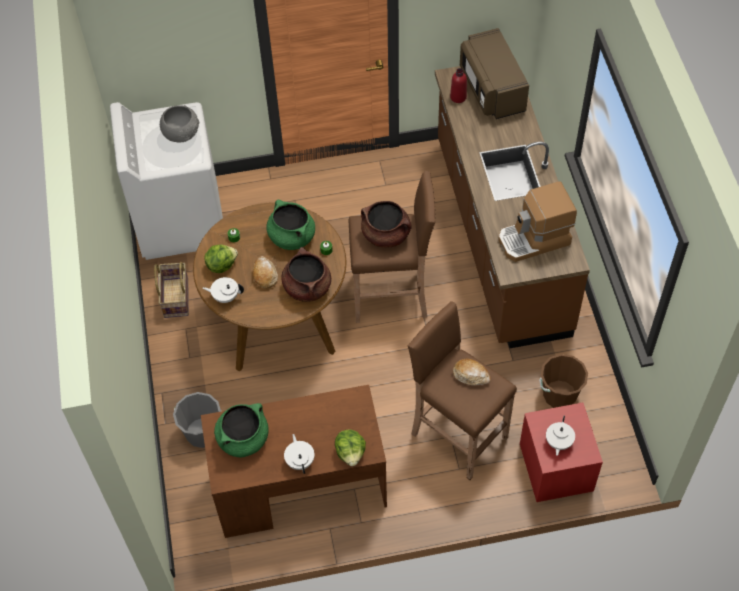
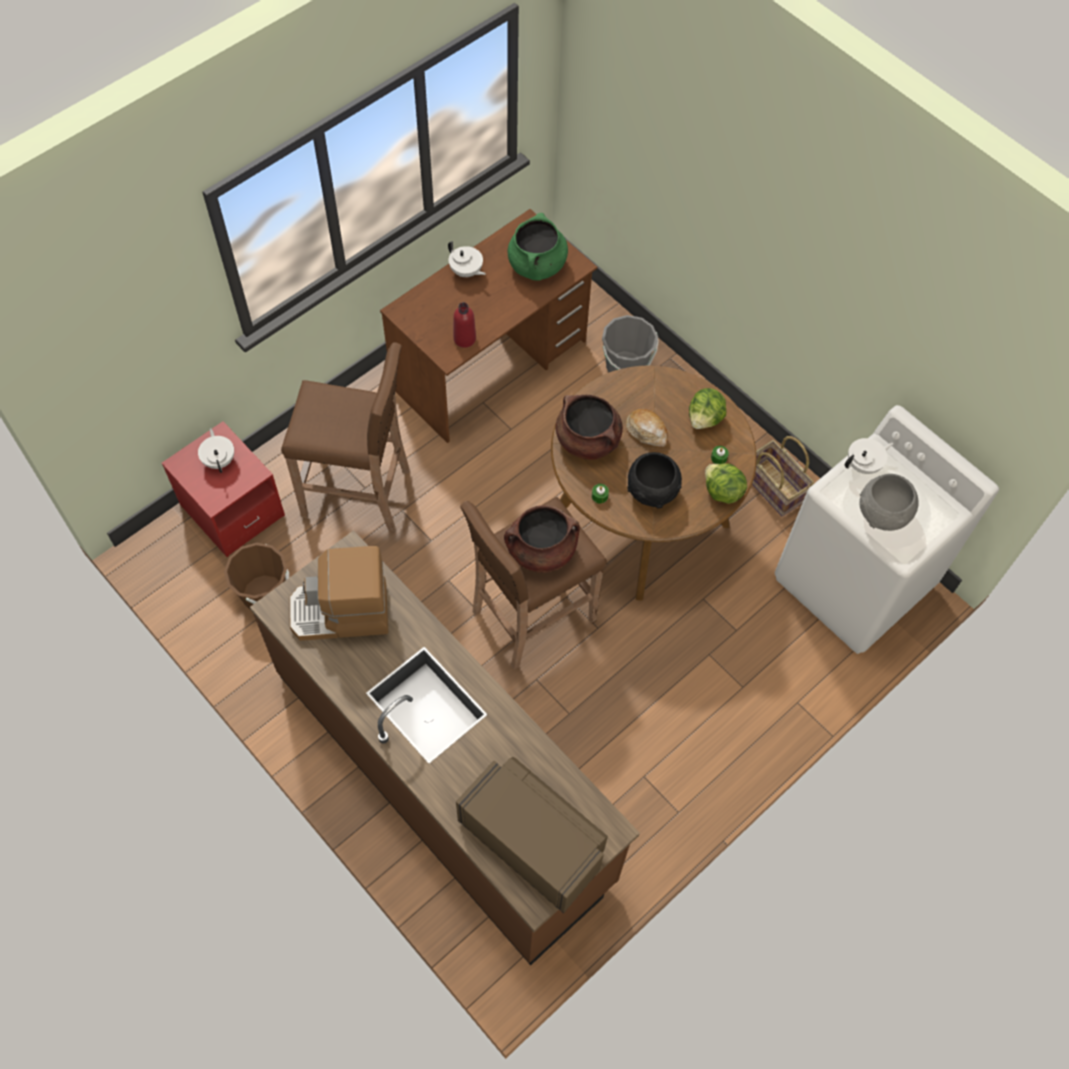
camera: 145 degrees right, 5 degrees up
white teapot [203,277,244,303] -> white teapot moved to [845,438,893,474]
green cooking pot [266,200,315,250] -> black bowl [627,452,682,509]
lettuce [335,429,366,466] -> lettuce moved to [705,463,747,504]
red bottle [450,68,467,103] -> red bottle moved to [453,302,476,348]
bread [453,358,491,385] -> none
coffee machine [498,181,577,262] -> coffee machine turned 135 degrees counterclockwise [290,546,388,641]

